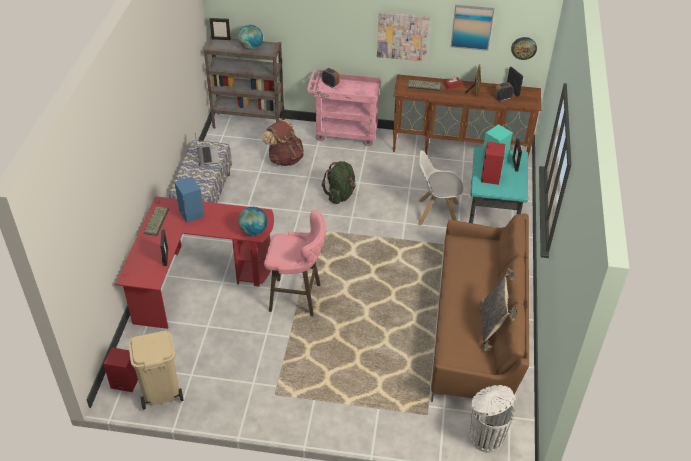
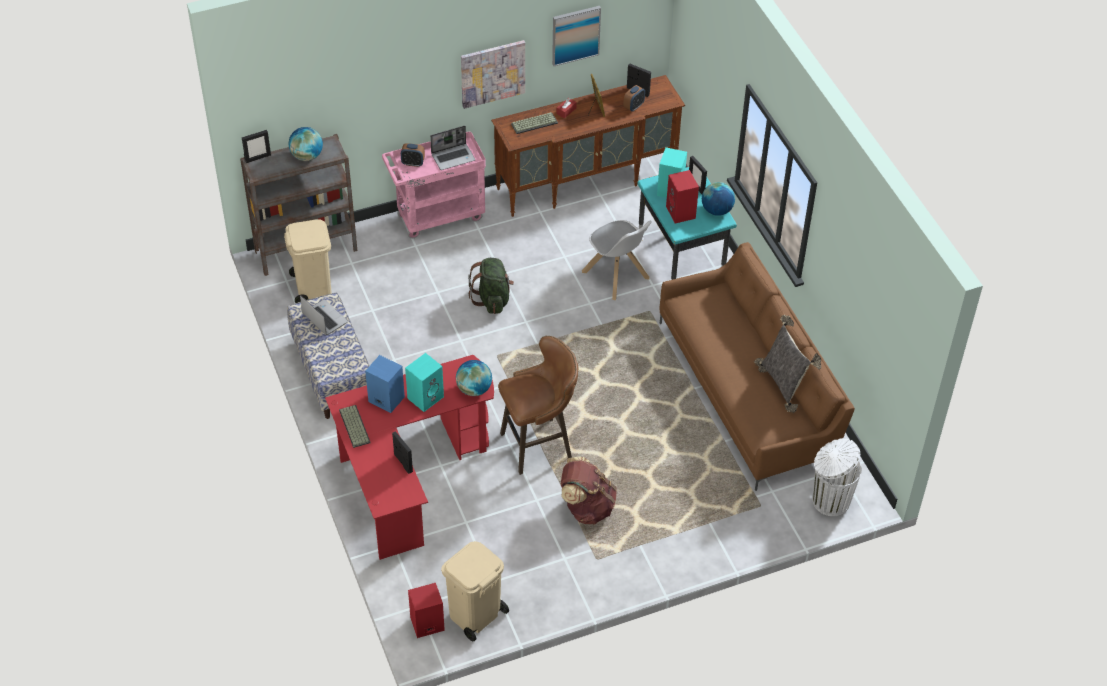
camera: 30 degrees left, 5 degrees up
brown backpack [262,120,304,166] -> brown backpack moved to [561,456,617,524]
pink stool [264,210,326,316] -> brown stool [498,336,578,475]
chair [418,150,464,226] -> chair turned 105 degrees counterclockwise [582,220,652,300]
wall clock [511,37,537,60] -> none
none -> beige trash can [284,219,332,303]
none -> turquoise speaker [405,353,444,412]
none -> laptop [430,125,475,170]
none -> globe [702,182,735,216]

